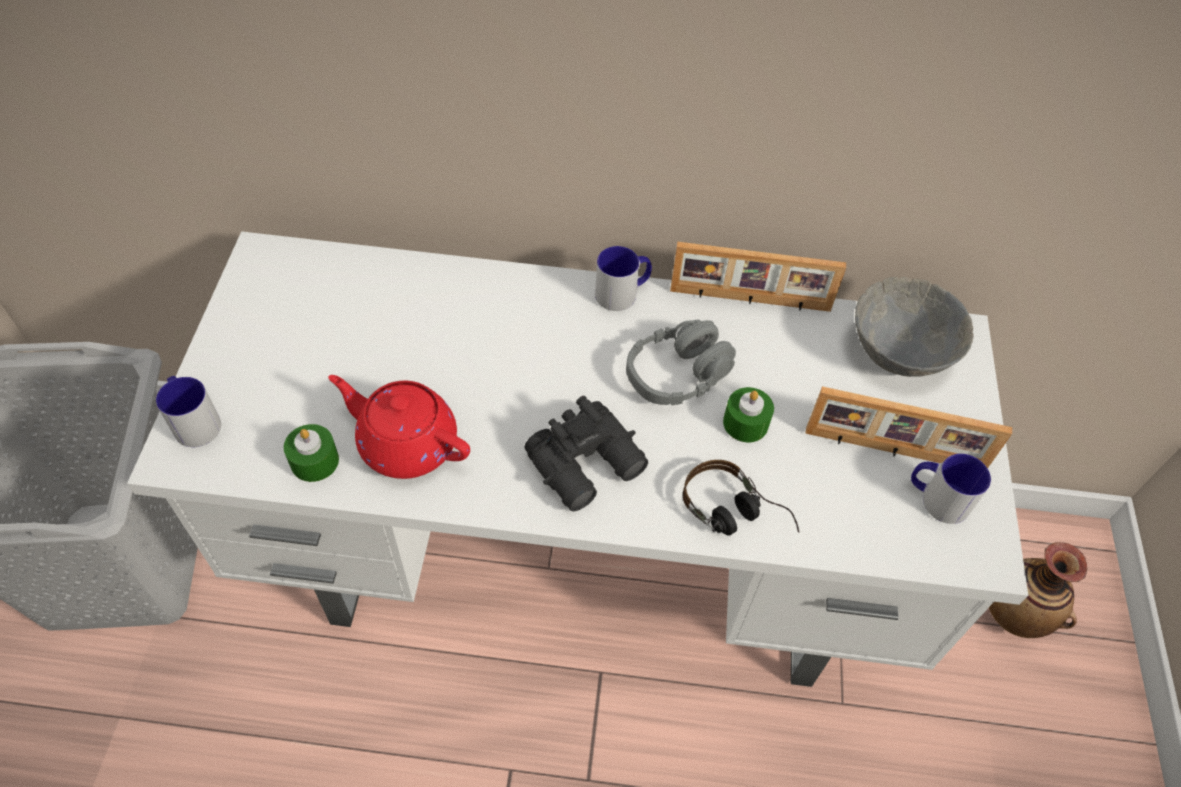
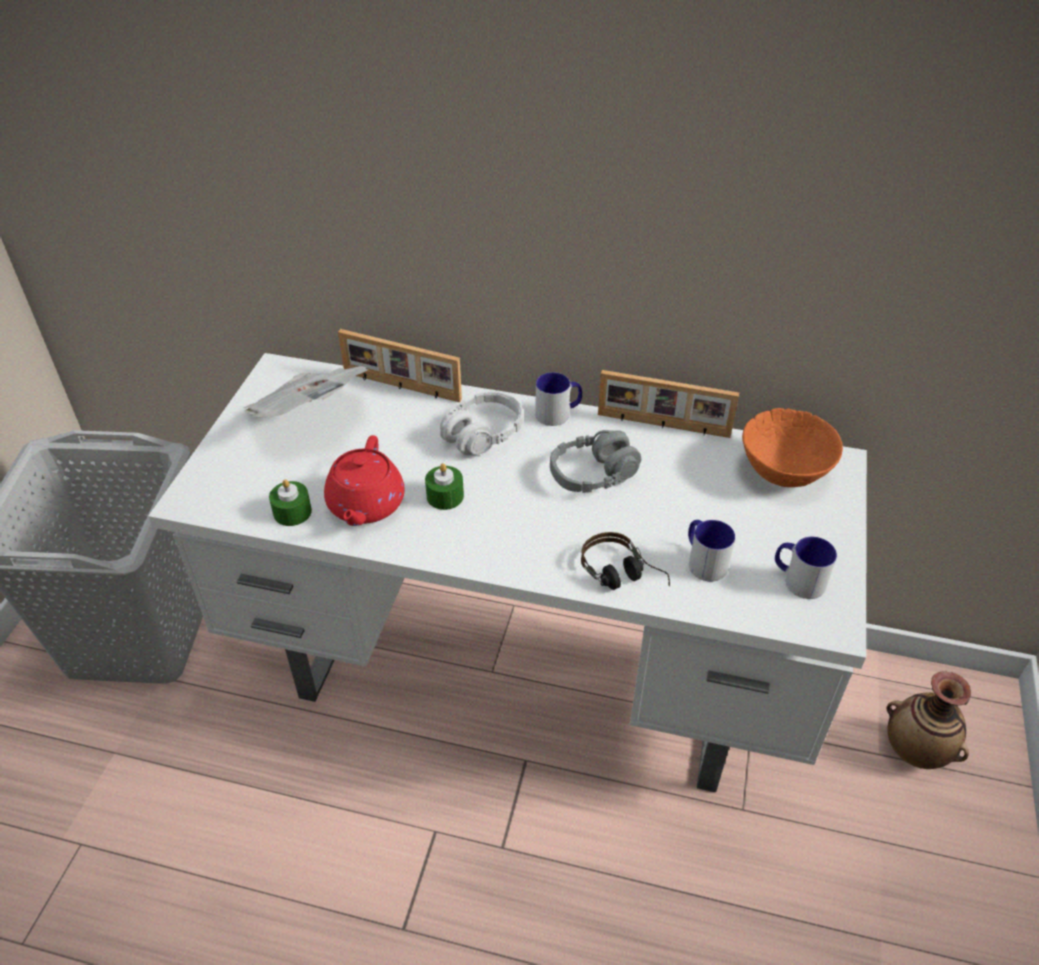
camera: 10 degrees right, 10 degrees down
mug [156,376,221,447] -> mug moved to [688,520,735,581]
red teapot [328,375,470,479] -> red teapot turned 120 degrees counterclockwise [324,435,405,526]
black binoculars [525,396,648,511] -> none
green candle [723,387,774,442] -> green candle moved to [425,463,464,510]
picture frame [805,386,1012,468] -> picture frame moved to [338,329,462,402]
grey bowl [855,277,974,377] -> orange bowl [742,408,843,487]
none -> newspaper [244,366,369,418]
none -> grey headphones [440,391,523,455]

